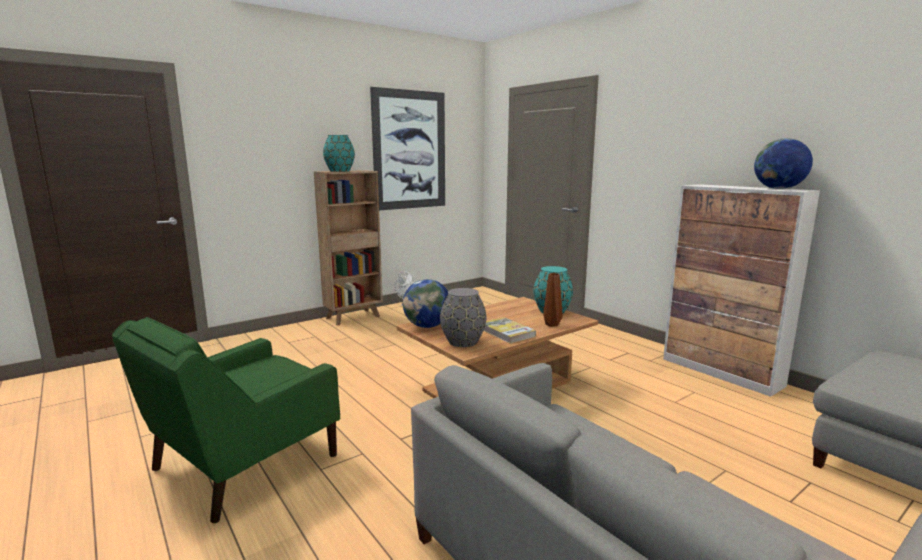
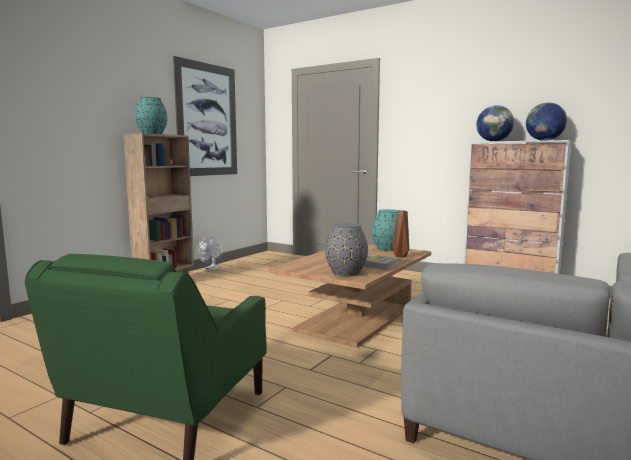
camera: 20 degrees left, 5 degrees down
globe [403,279,448,328] -> globe moved to [476,105,514,141]

